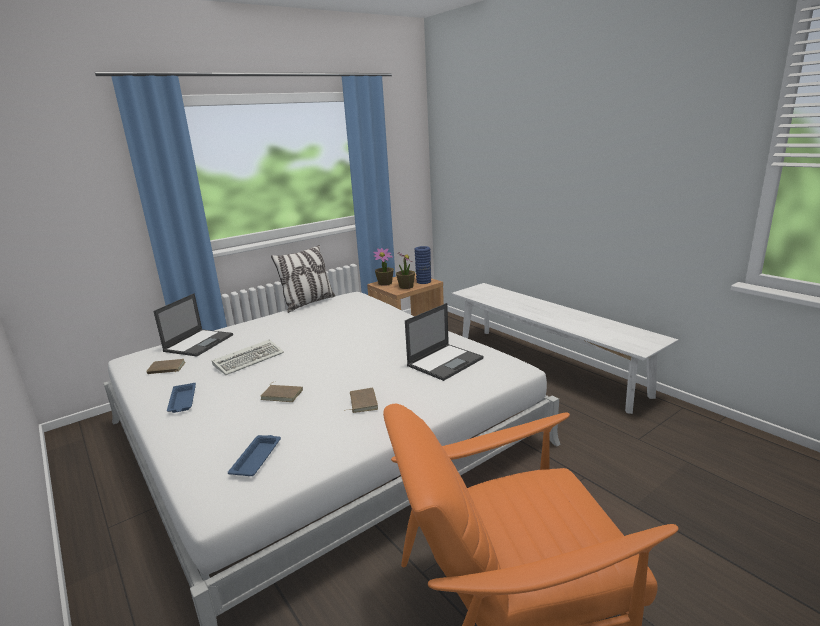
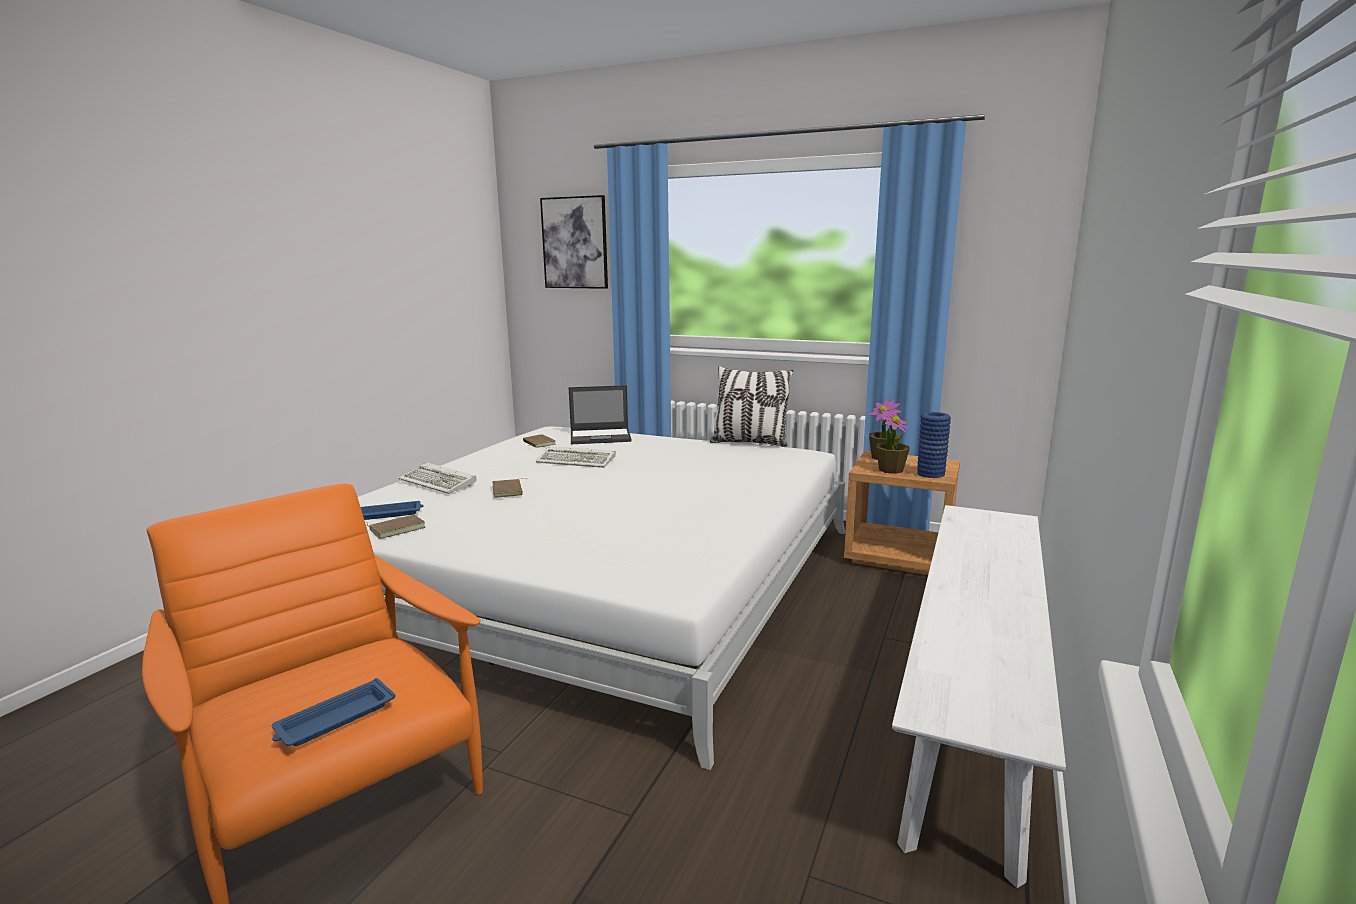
camera: 60 degrees right, 5 degrees down
blue tray [167,383,196,413] -> blue tray moved to [272,678,396,746]
brown book [344,388,378,413] -> brown book moved to [367,515,425,539]
laptop [405,303,483,381] -> none
none -> keyboard [398,462,477,494]
none -> picture [540,195,608,289]

